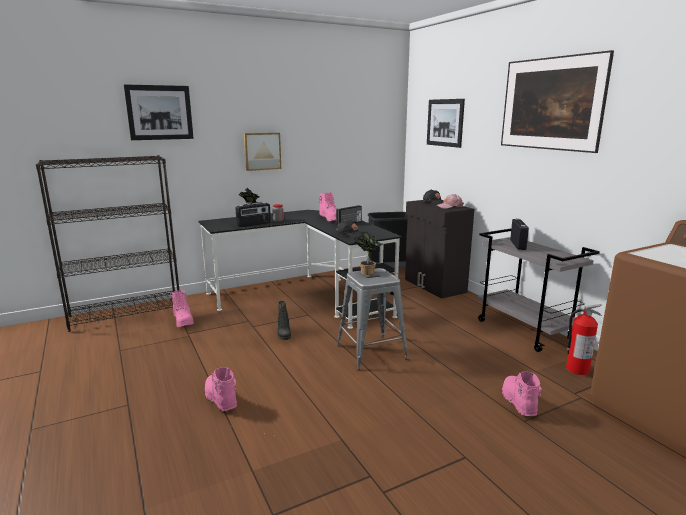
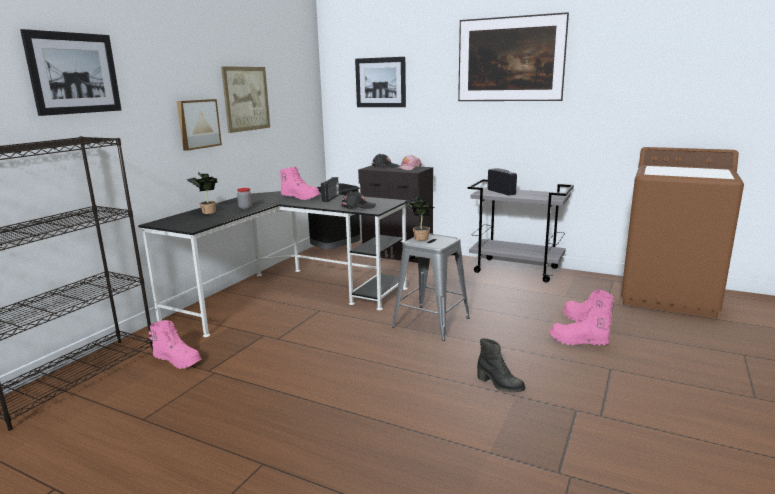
camera: 35 degrees left, 0 degrees up
pink boot [205,368,237,411] -> pink boot moved to [550,306,612,346]
radio [235,202,271,227] -> none
black boot [278,301,291,340] -> black boot moved to [477,339,525,392]
fire extinguisher [566,304,602,375] -> none
none -> picture [221,66,270,133]

